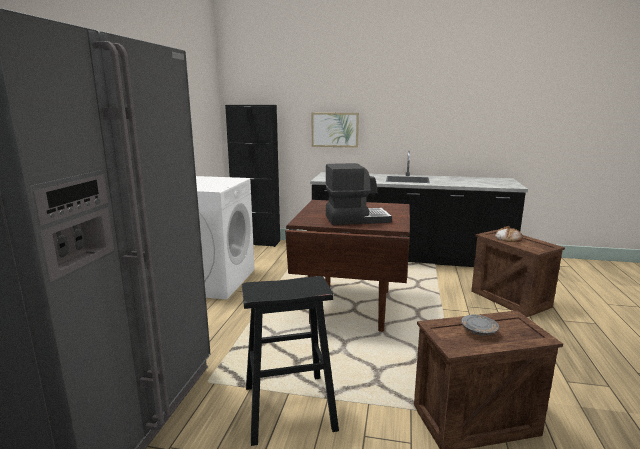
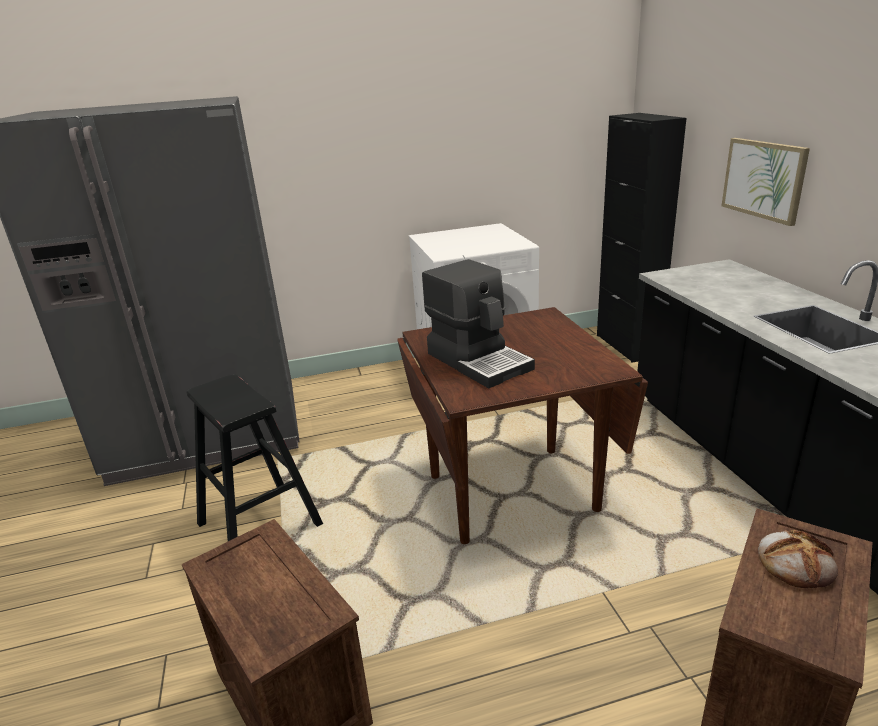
camera: 65 degrees right, 10 degrees up
grey plate [461,315,499,336] -> none

